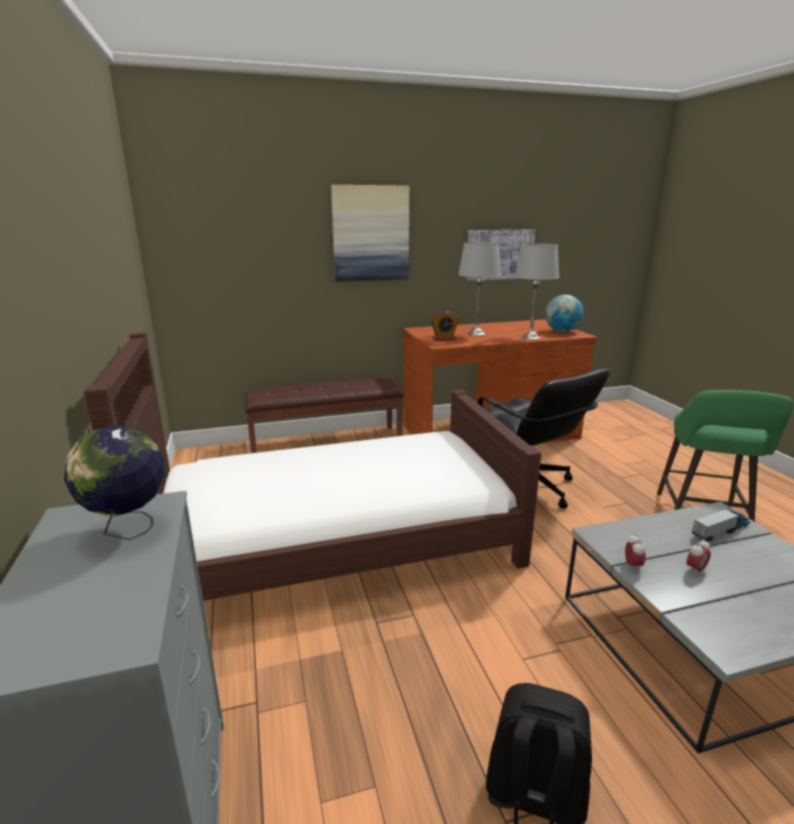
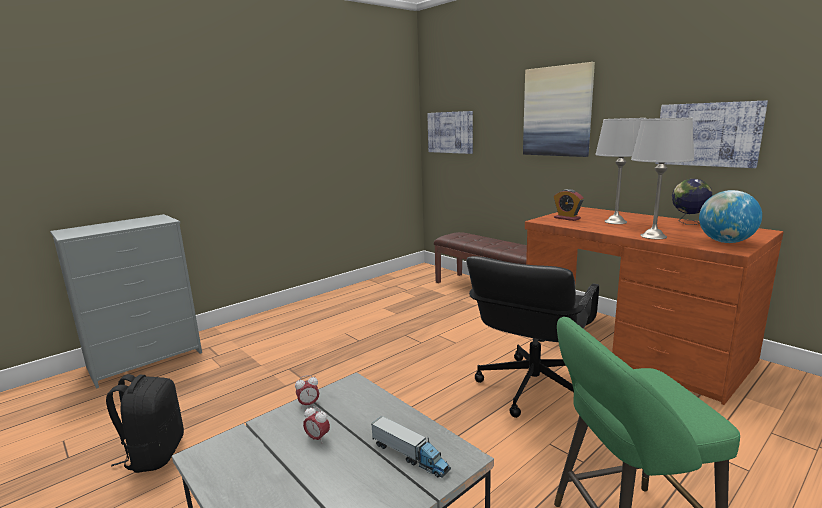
camera: 65 degrees right, 5 degrees down
globe [64,426,165,540] -> globe moved to [672,179,712,225]
brown bed [84,332,541,601] -> none
none -> picture [427,111,473,154]

